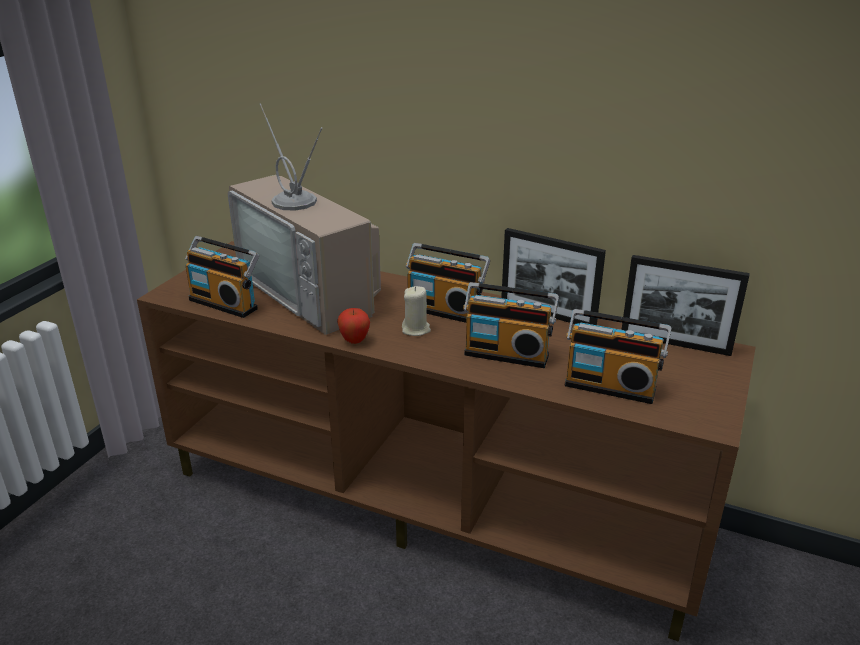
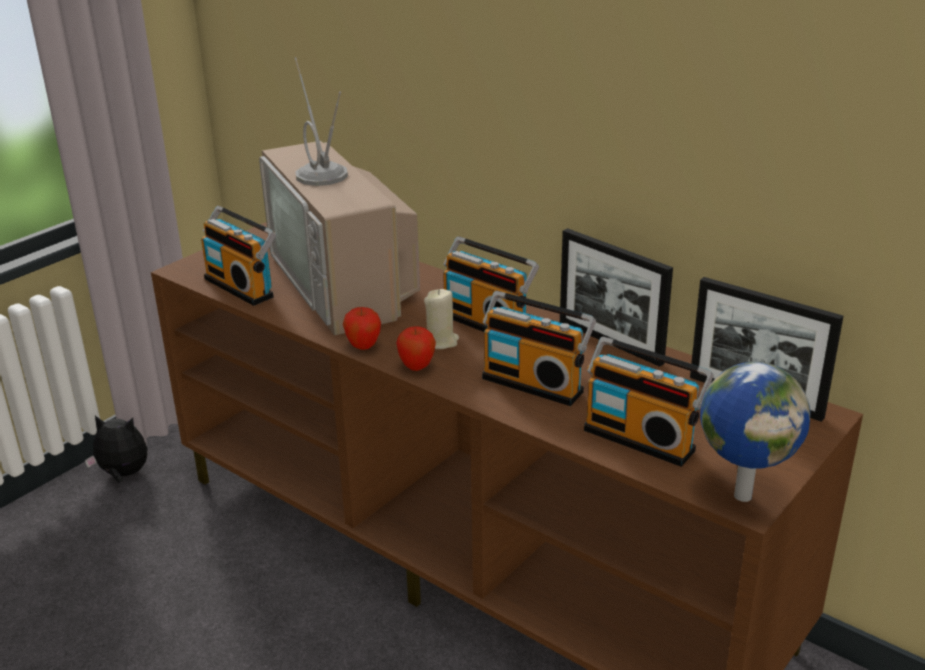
camera: 15 degrees right, 0 degrees up
none -> plush toy [85,415,147,483]
none -> apple [396,326,436,371]
none -> globe [700,362,811,502]

